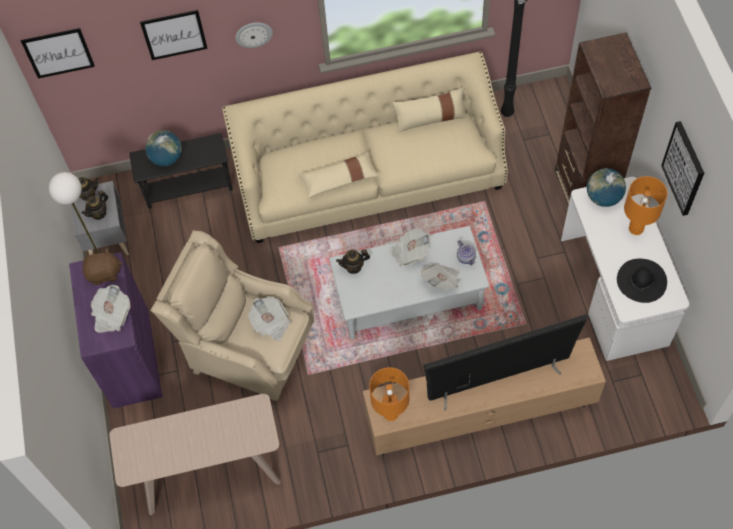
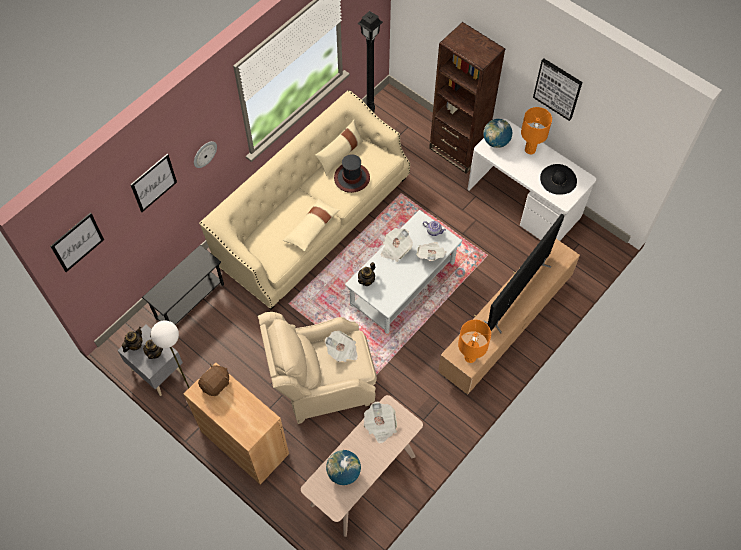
camera: 40 degrees left, 0 degrees up
purple cabinet [69,252,162,409] -> brown cabinet [184,362,289,485]
newspaper [91,285,130,333] -> newspaper moved to [364,401,397,444]
globe [145,130,182,166] -> globe moved to [326,450,361,485]
none -> hat [334,154,370,193]

